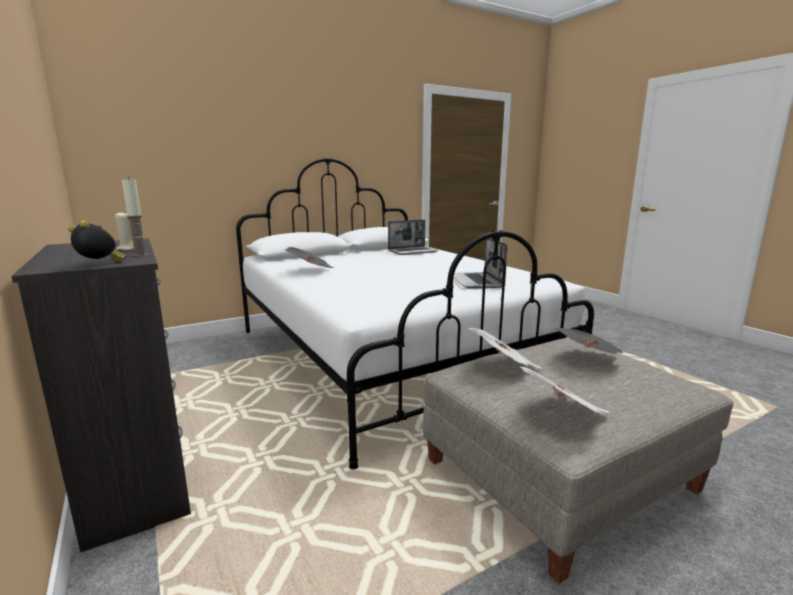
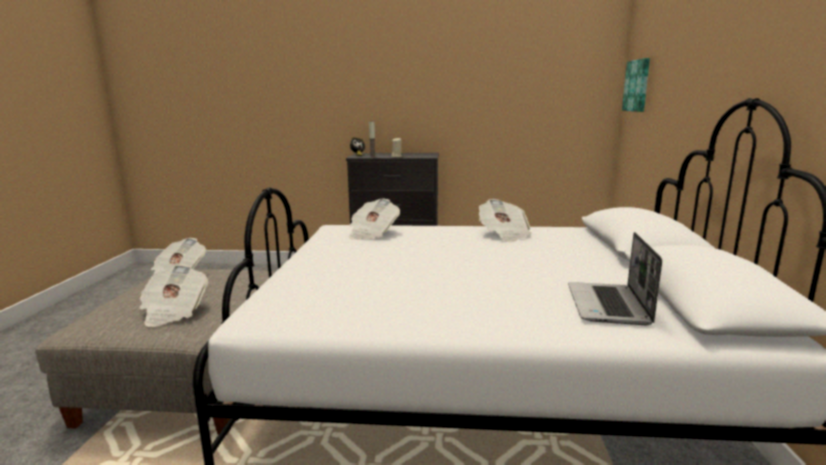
camera: 125 degrees right, 0 degrees up
laptop [453,238,508,289] -> none
newspaper [469,328,542,368] -> newspaper moved to [349,199,400,240]
none -> picture [622,58,650,112]

